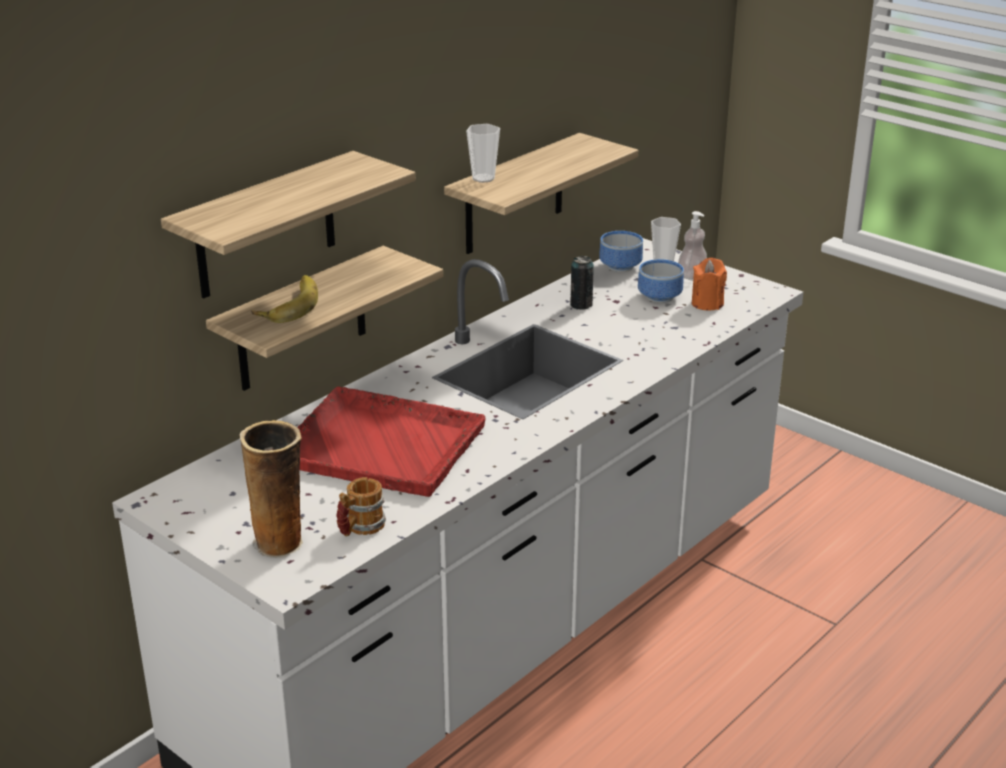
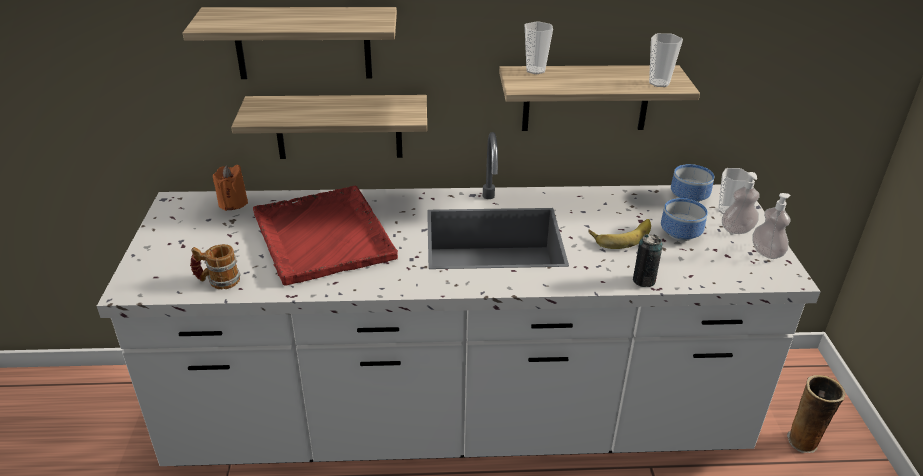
camera: 45 degrees right, 5 degrees up
vase [239,420,303,558] -> vase moved to [787,375,846,453]
banana [251,275,318,323] -> banana moved to [589,219,651,249]
can [570,256,594,310] -> can moved to [633,234,663,287]
orange candle [692,258,727,310] -> orange candle moved to [213,165,248,211]
none -> cup [649,33,683,87]
none -> soap dispenser [752,193,791,259]

